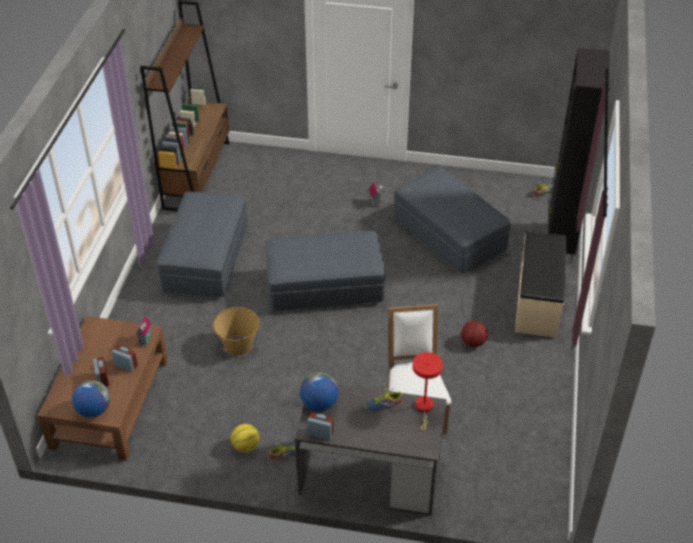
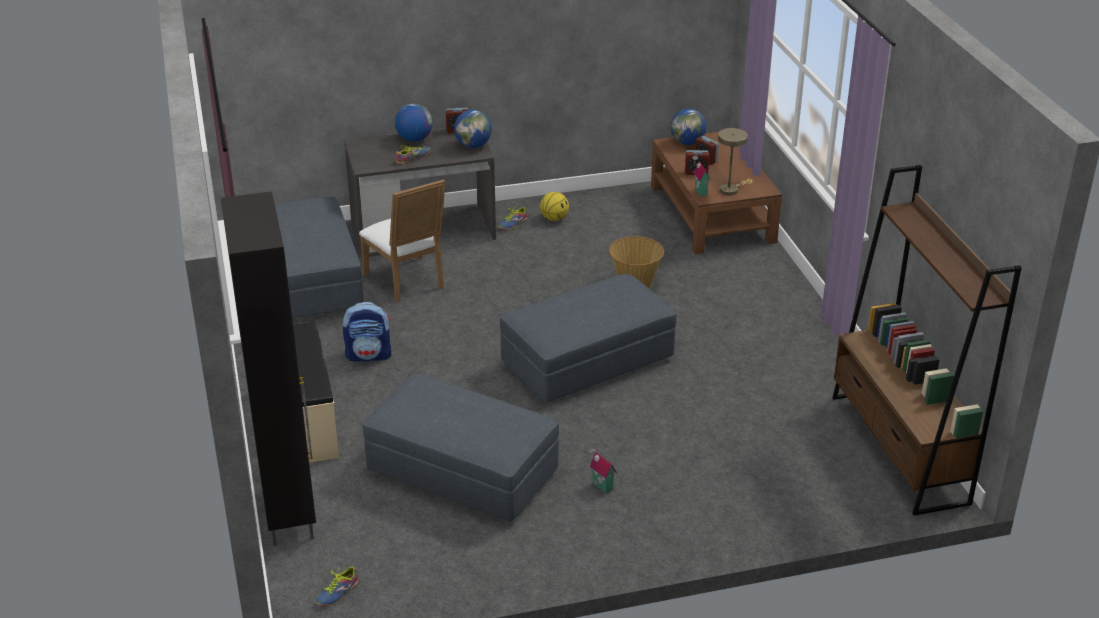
camera: 155 degrees right, 10 degrees down
grey ottoman [157,192,248,297] -> grey ottoman moved to [275,197,364,318]
red table lamp [413,352,443,430] -> none
basketball [461,321,488,347] -> backpack [343,302,391,361]
none -> globe [395,104,433,142]
none -> beige table lamp [718,128,752,195]

